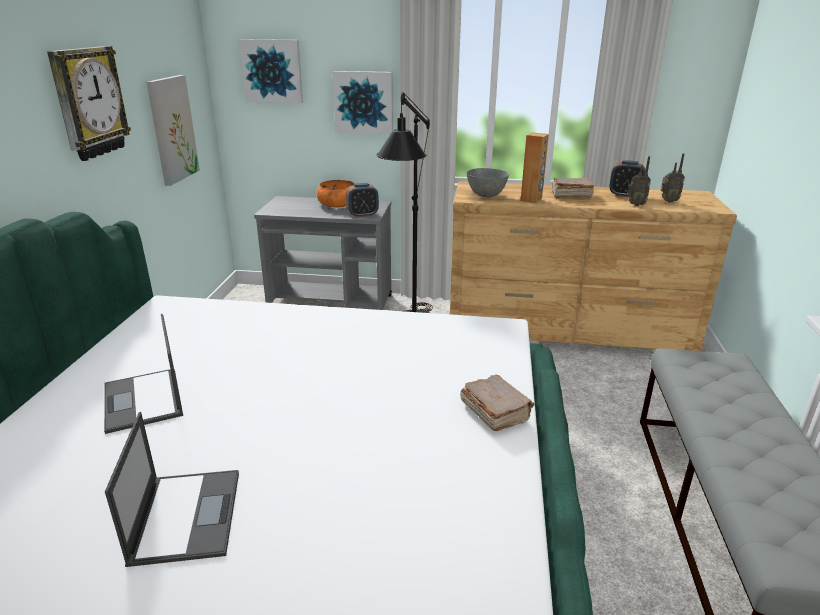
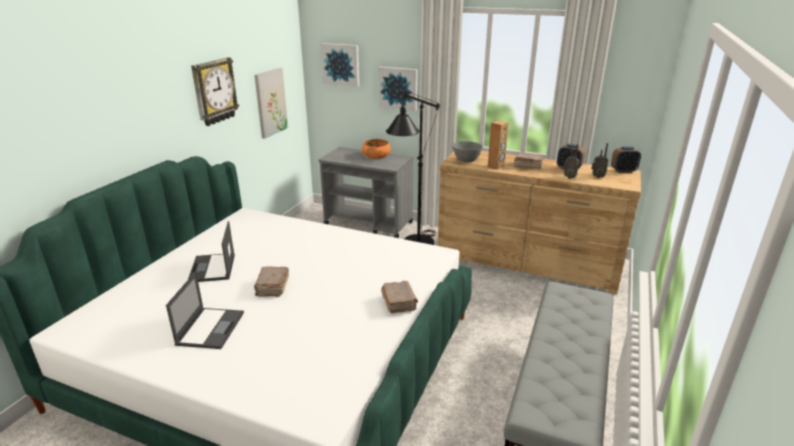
camera: 15 degrees right, 0 degrees up
alarm clock [346,183,379,218] -> alarm clock moved to [611,146,641,173]
none -> brown book [254,266,289,297]

